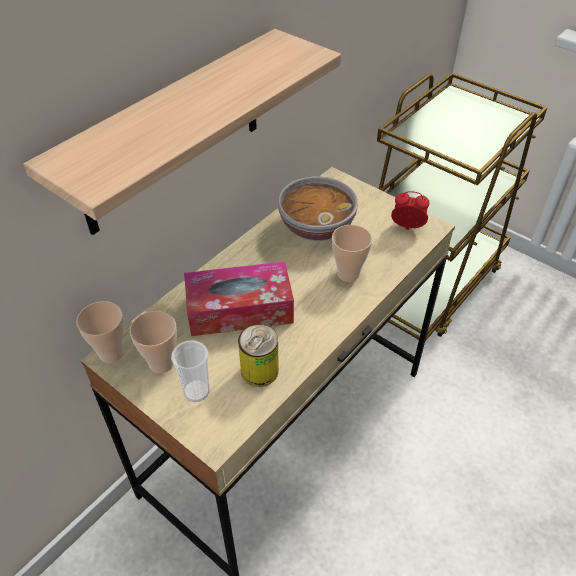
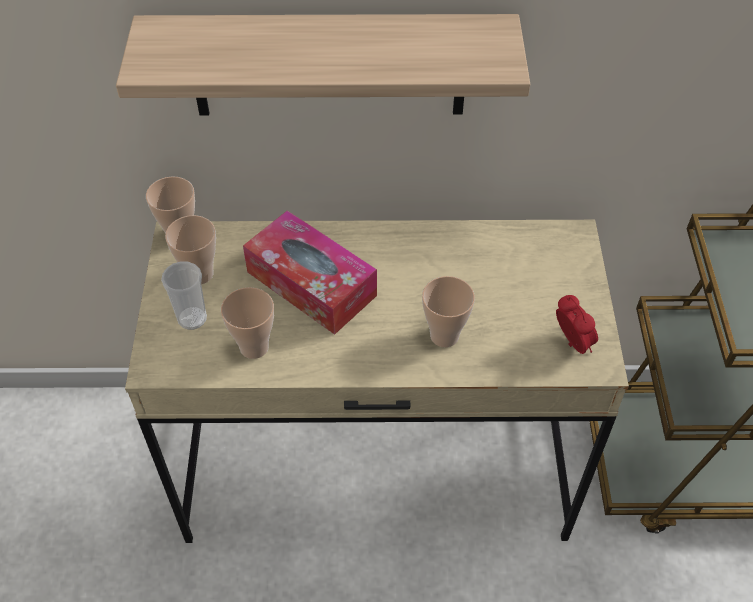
camera: 50 degrees right, 5 degrees up
can [238,325,279,387] -> cup [221,287,274,359]
bowl [278,176,358,241] -> none

